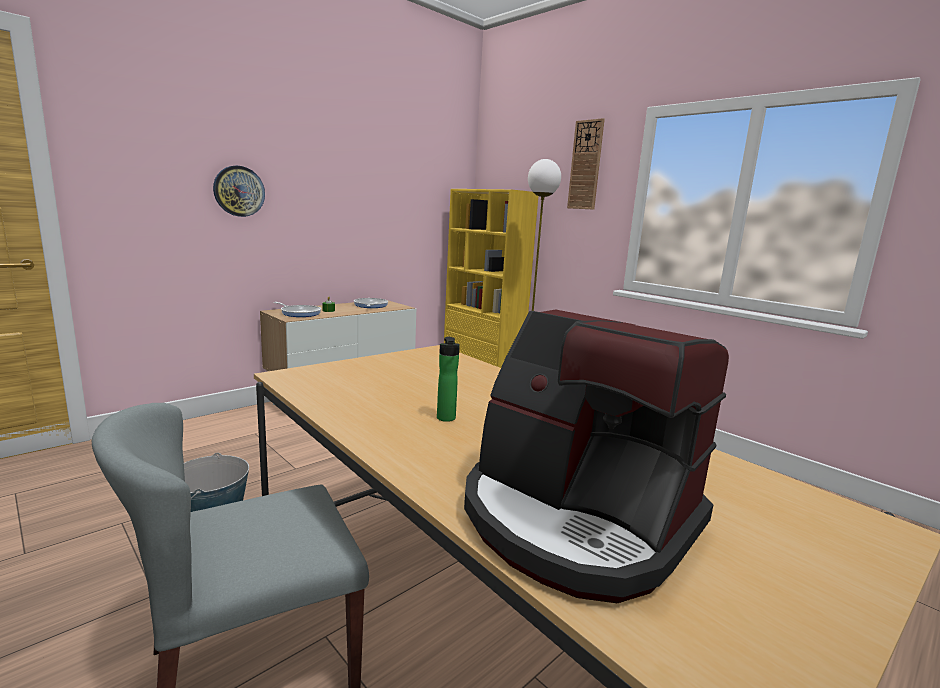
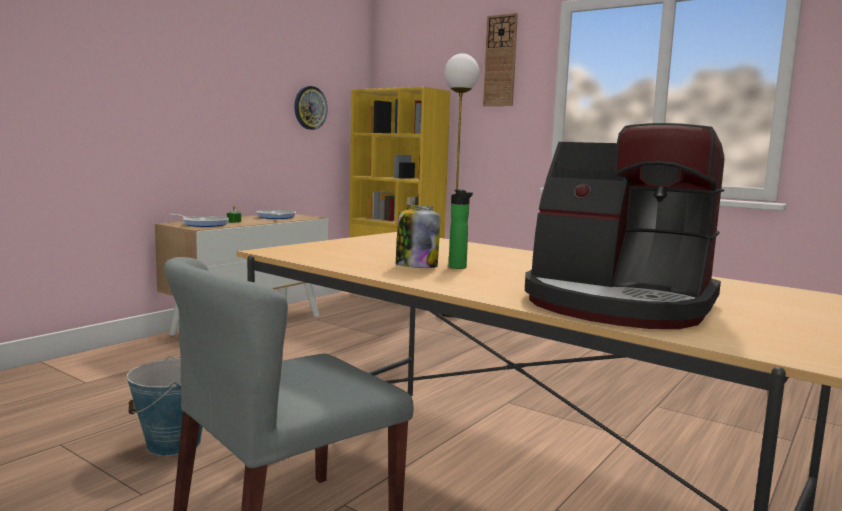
camera: 10 degrees left, 5 degrees down
wall clock [213,166,265,217] -> wall clock moved to [294,86,328,130]
none -> jar [396,205,440,268]

